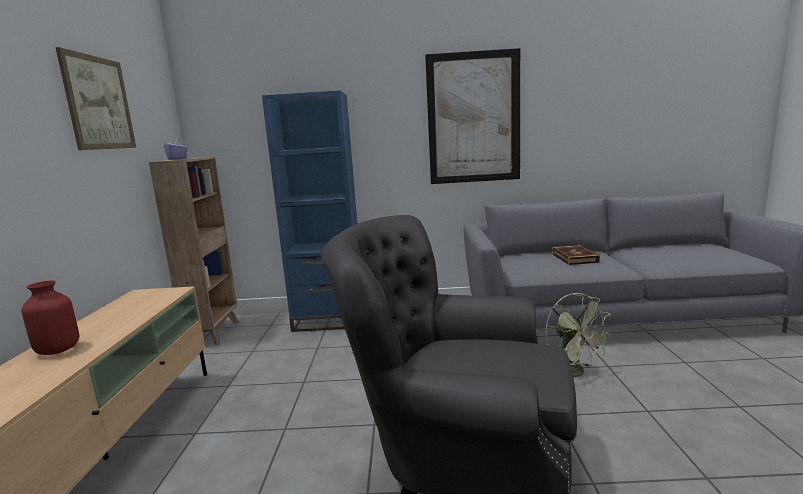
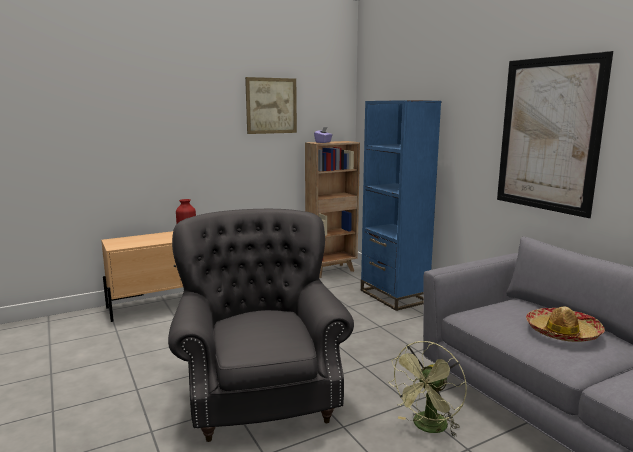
camera: 60 degrees right, 0 degrees up
book [552,245,600,265] -> hat [526,306,605,342]

